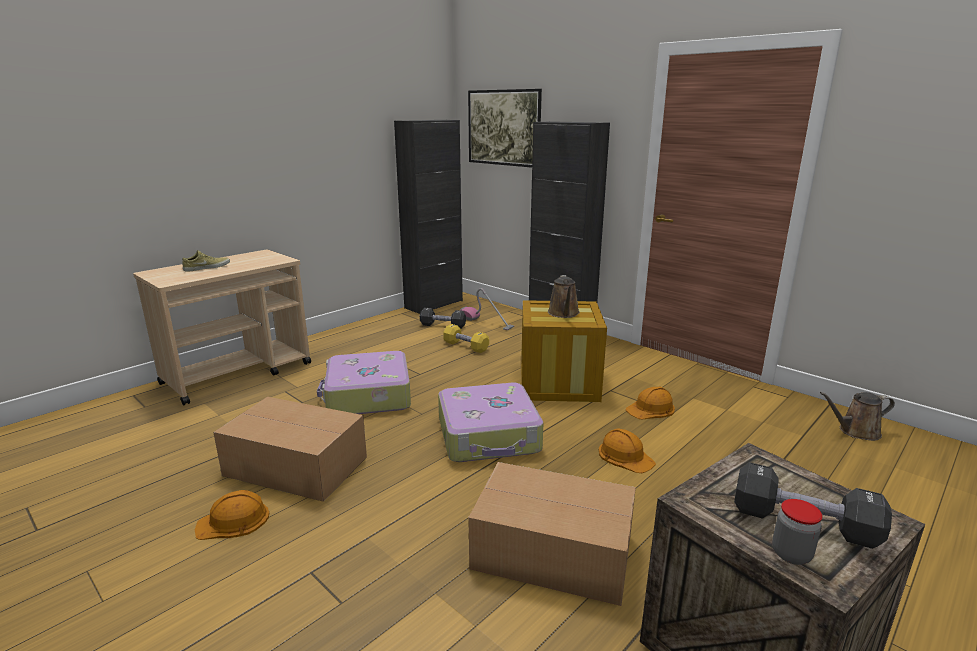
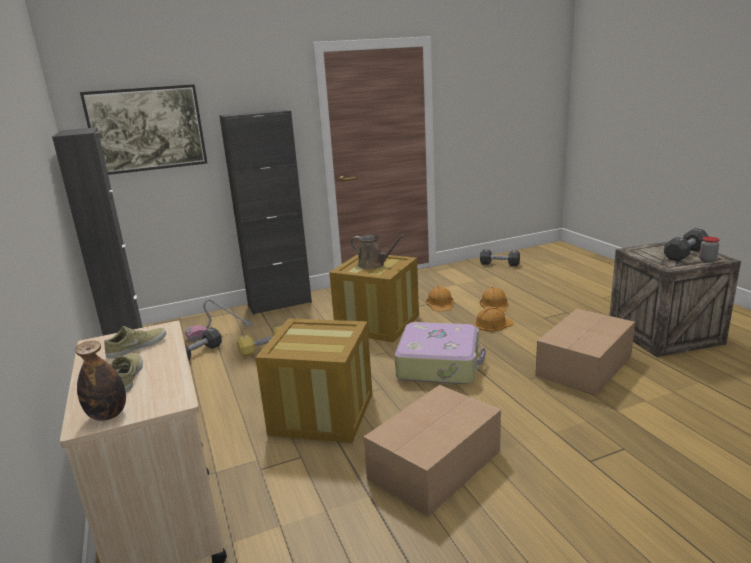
camera: 65 degrees left, 0 degrees up
orange hard hat [195,490,270,540] -> orange hard hat moved to [480,287,508,312]
suitcase [317,351,411,414] -> crate [255,318,372,443]
brown watering can [820,392,895,441] -> black dumbbell [480,249,520,266]
none -> bottle [75,341,126,421]
none -> beige shoe [104,326,166,359]

